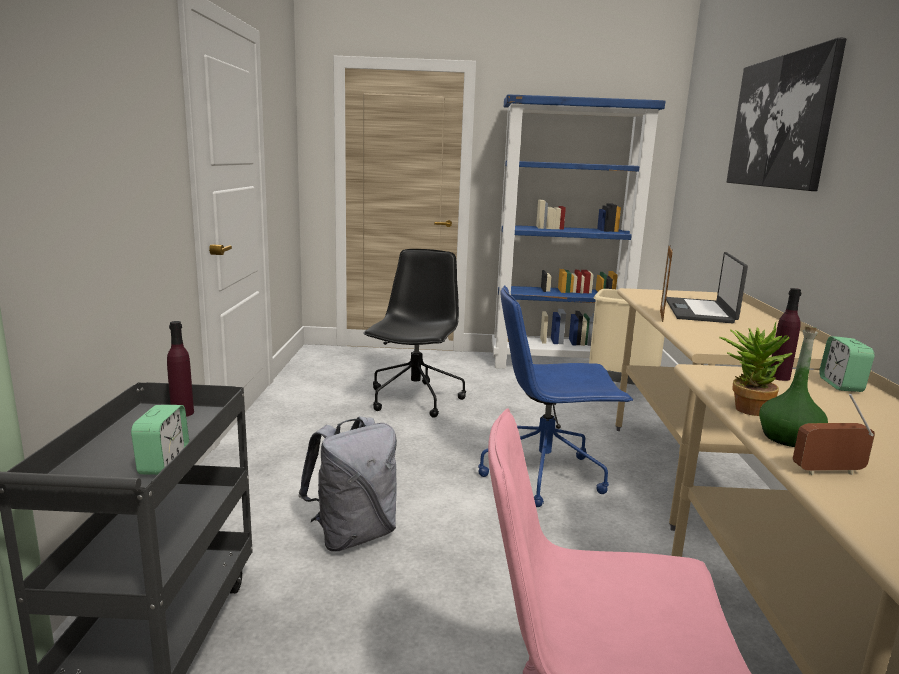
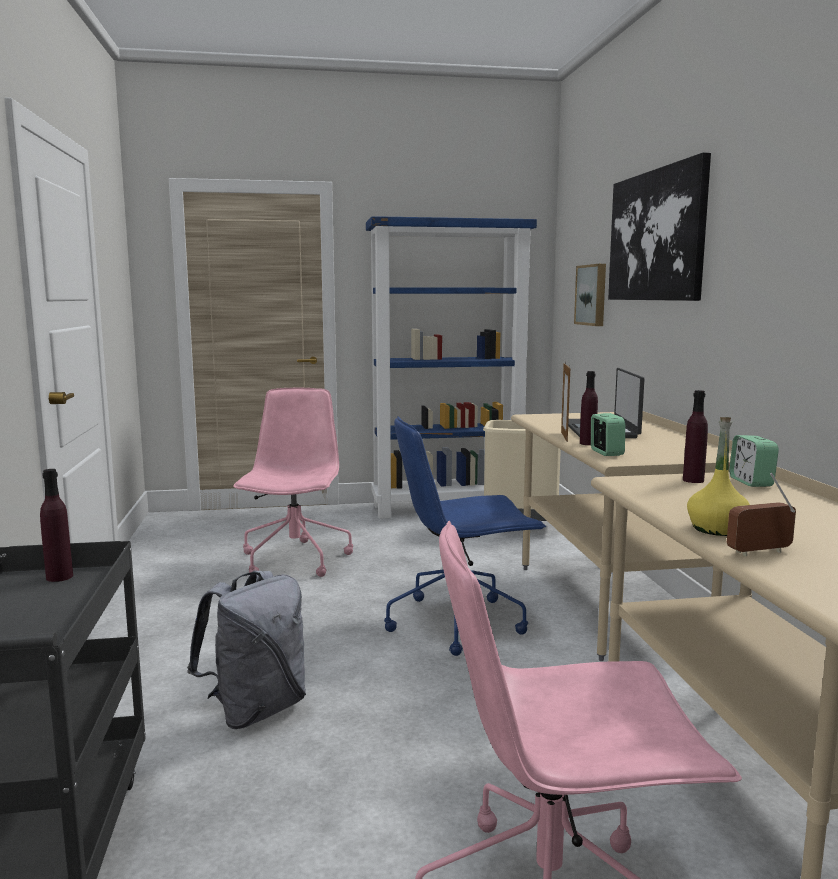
camera: 10 degrees left, 5 degrees down
alarm clock [131,405,189,475] -> alarm clock moved to [591,413,625,456]
black office chair [363,249,466,418] -> pink office chair [233,388,353,577]
potted plant [719,322,793,416] -> none
green bottle [759,327,828,447] -> yellow bottle [687,417,750,536]
none -> picture [574,264,606,326]
none -> purple bottle [580,371,598,445]

